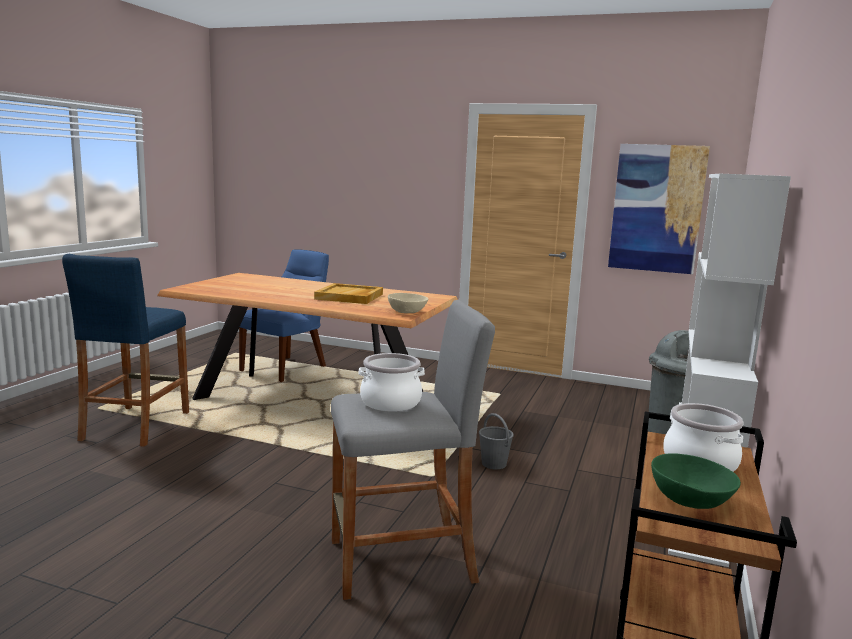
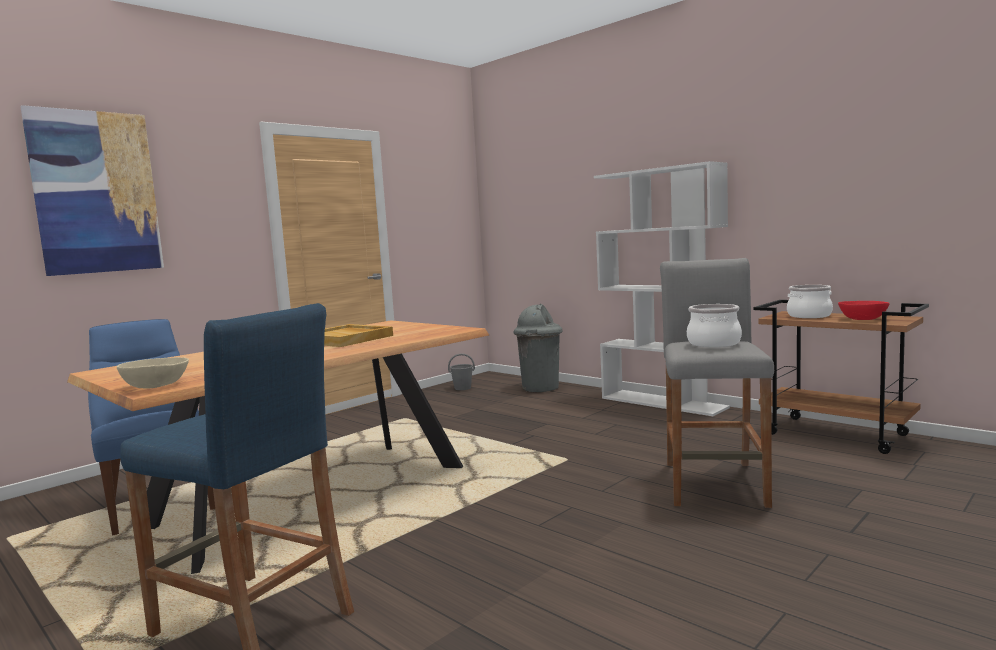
camera: 65 degrees left, 5 degrees down
beige bowl [388,293,428,313] -> beige bowl moved to [117,357,189,389]
grey bucket [479,413,514,469] -> grey bucket moved to [448,354,475,390]
picture [608,144,710,274] -> picture moved to [20,105,164,276]
green bowl [651,453,741,509] -> red bowl [838,301,890,320]

